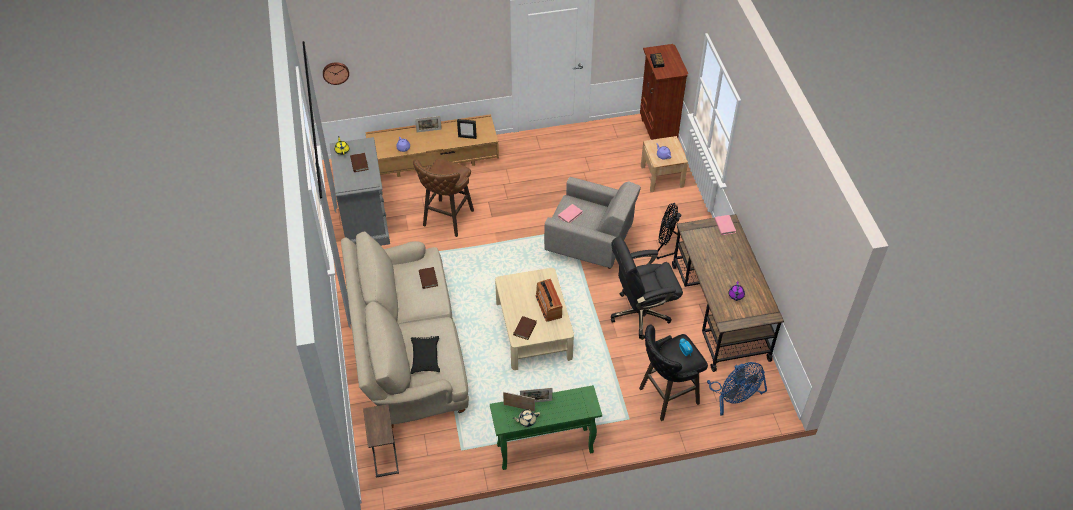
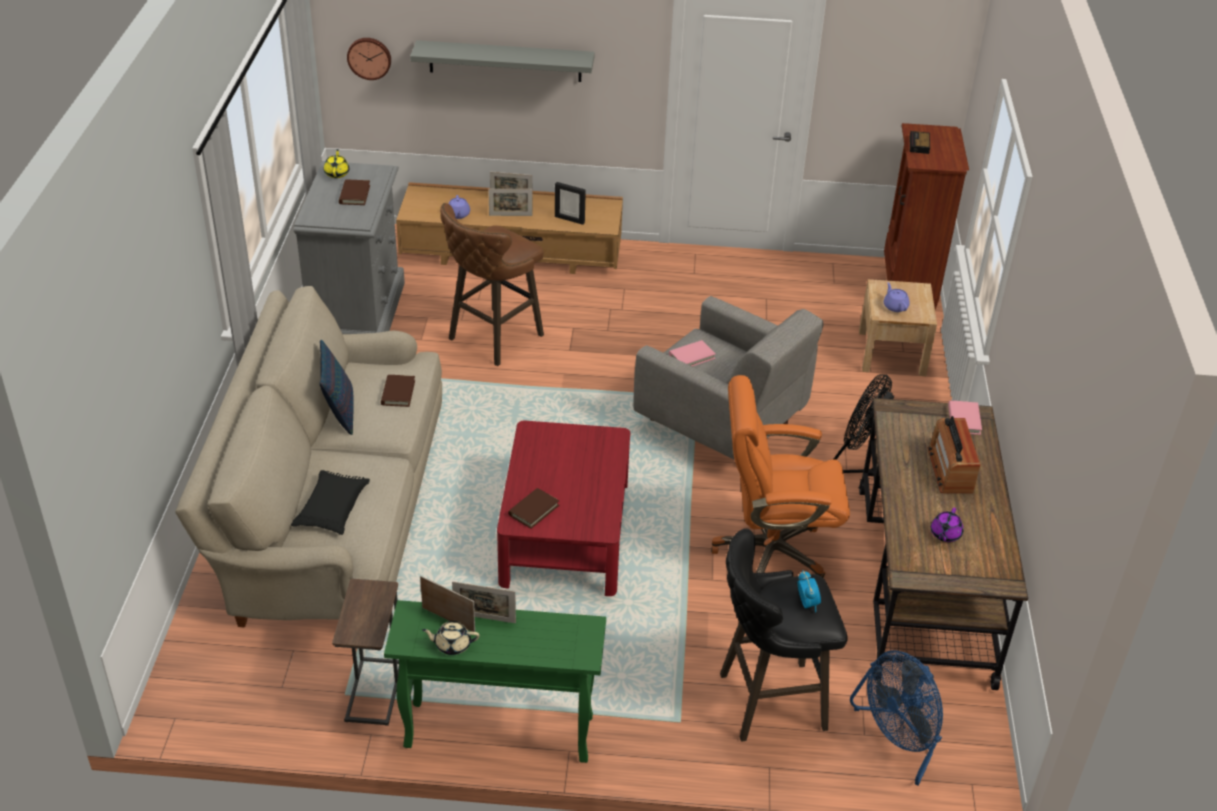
camera: 15 degrees right, 10 degrees down
brown side table [363,404,399,478] -> brown side table moved to [332,579,399,726]
beige coffee table [495,268,574,370] -> red coffee table [497,421,630,596]
radio [535,279,562,322] -> radio moved to [928,416,980,494]
black office chair [611,237,683,340] -> orange office chair [711,375,850,578]
blue fan [707,362,767,416] -> blue fan turned 75 degrees clockwise [850,650,943,785]
none -> blue pillow [320,340,354,435]
none -> grey shelf [410,40,595,82]
none -> picture frame [488,189,533,216]

